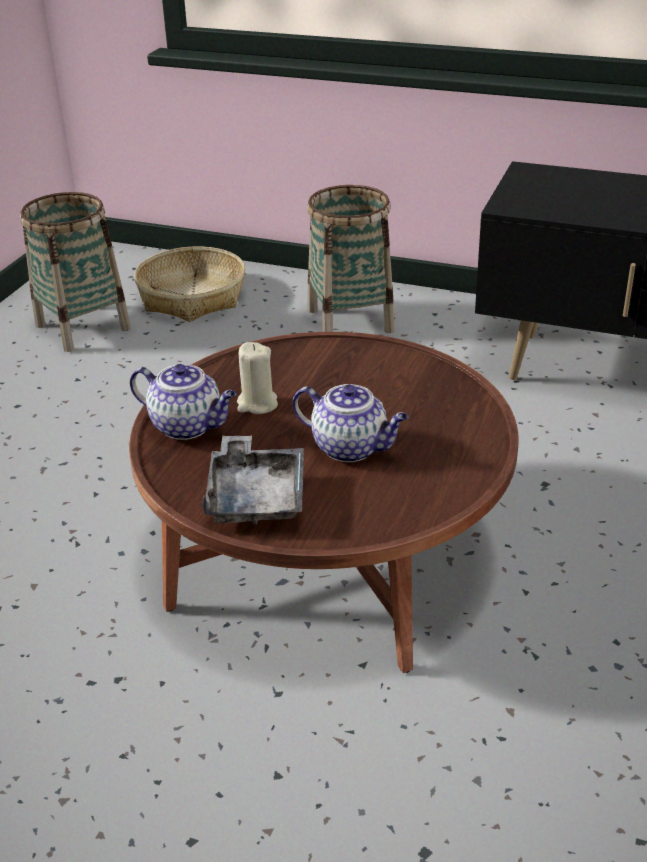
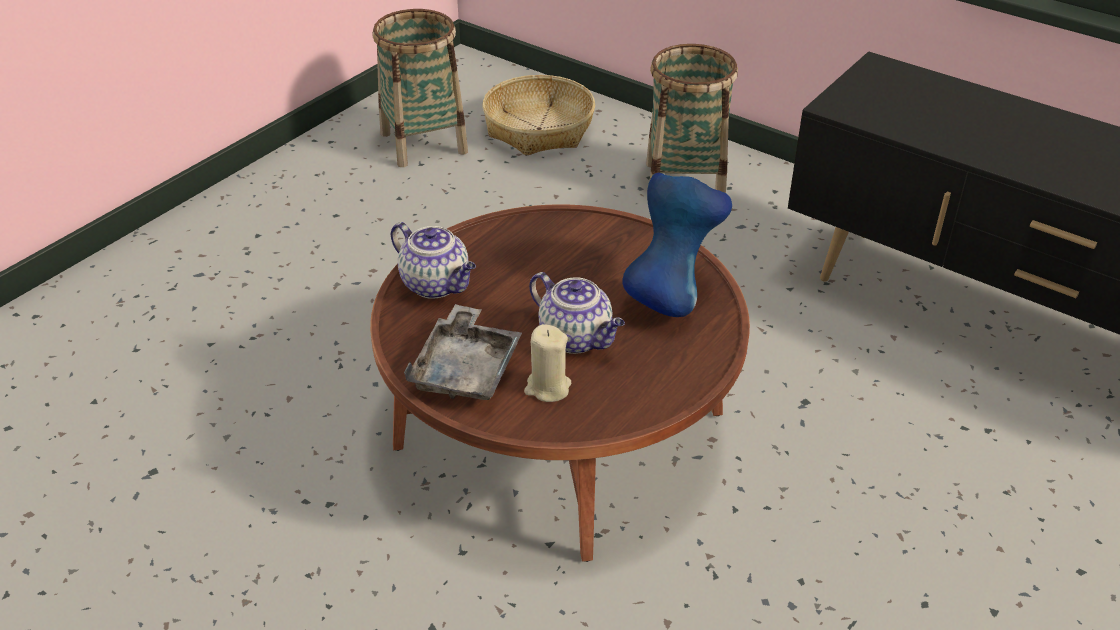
camera: 15 degrees right, 5 degrees up
beige candle [237,342,278,414] -> beige candle moved to [524,324,571,402]
none -> blue vase [622,173,732,317]

